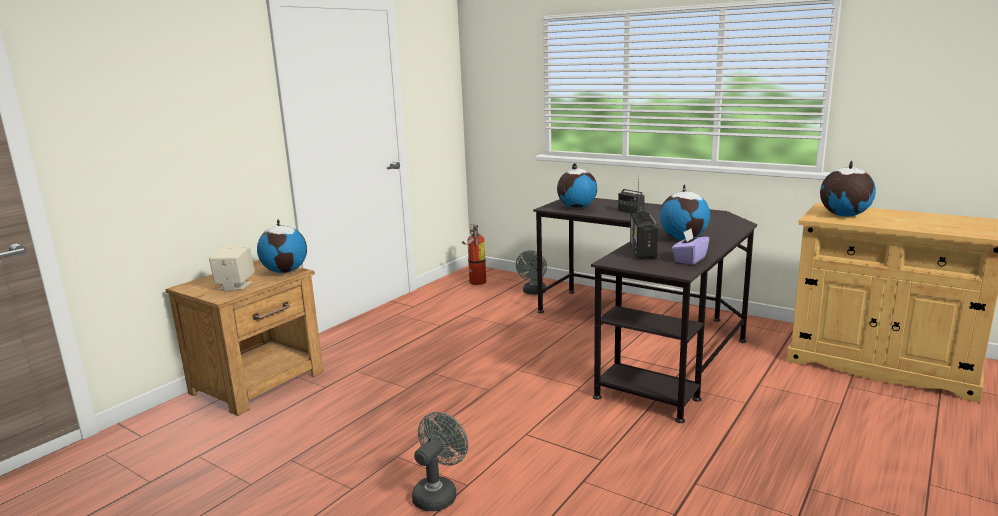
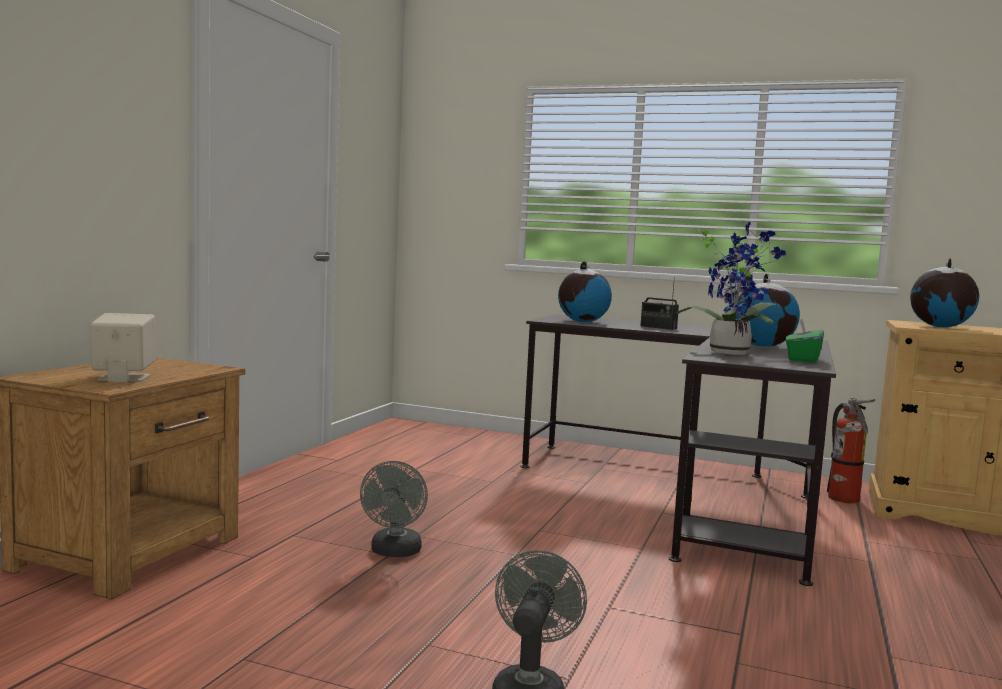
camera: 15 degrees left, 10 degrees down
globe [257,219,307,273] -> none
fire extinguisher [462,225,486,285] -> fire extinguisher moved to [827,398,875,504]
grey fan [516,250,547,295] -> grey fan moved to [360,461,428,557]
radio [630,211,658,259] -> potted plant [675,221,786,355]
purple tissue box [672,229,709,265] -> green tissue box [786,318,824,363]

